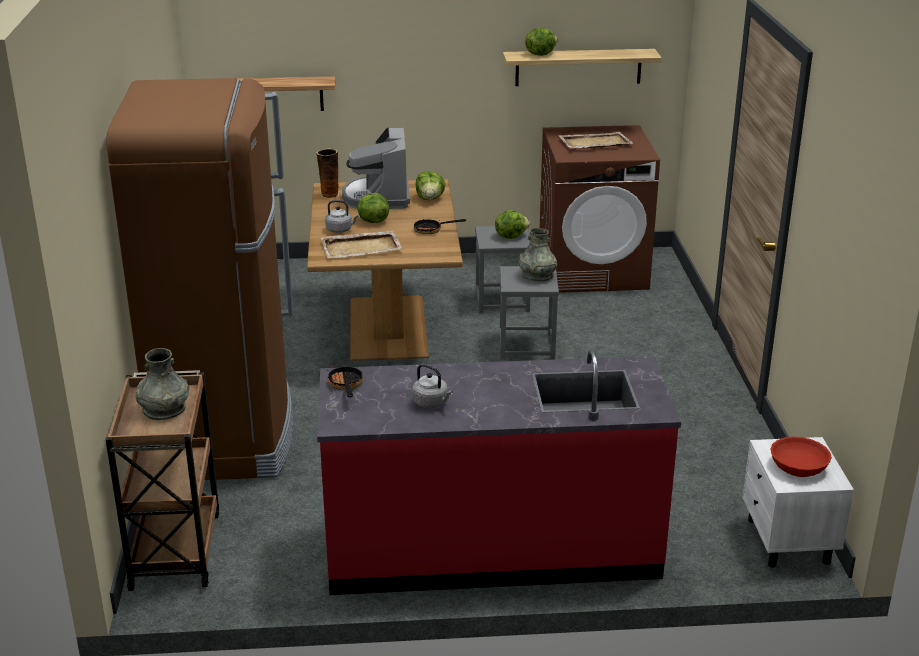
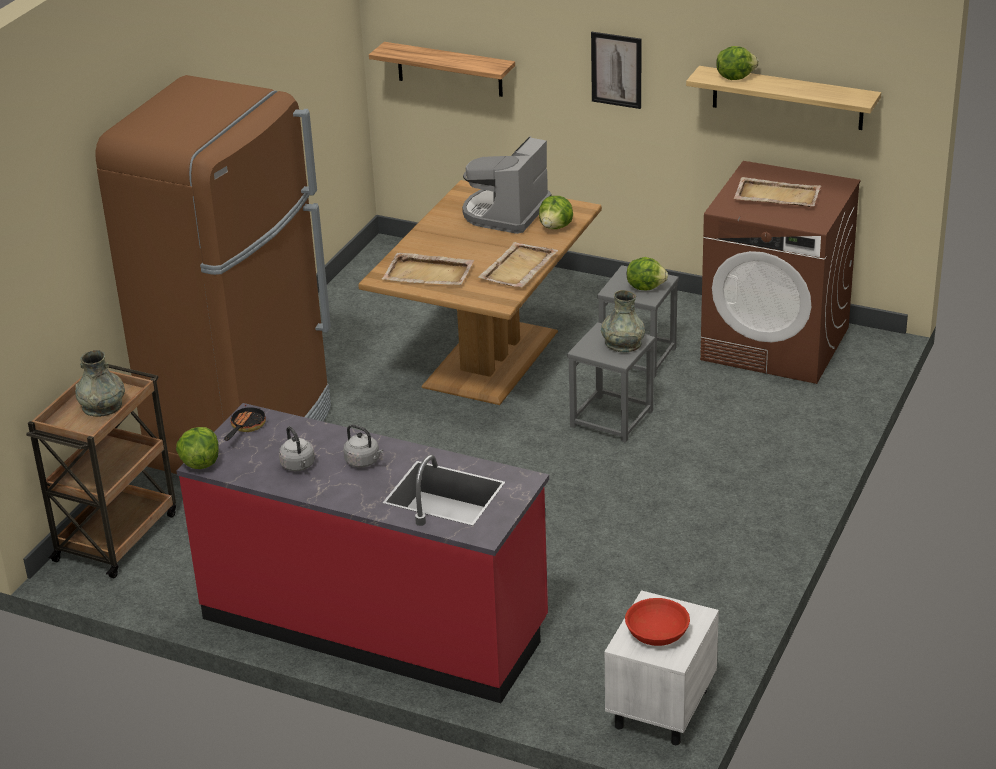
camera: 30 degrees right, 5 degrees up
vase [316,148,339,198] -> none
grey kettle [325,200,359,233] -> grey kettle moved to [343,424,383,468]
lettuce [357,193,389,223] -> lettuce moved to [176,427,219,469]
frying pan [414,219,466,234] -> beige tray [477,242,558,288]
none -> picture [591,32,642,109]

